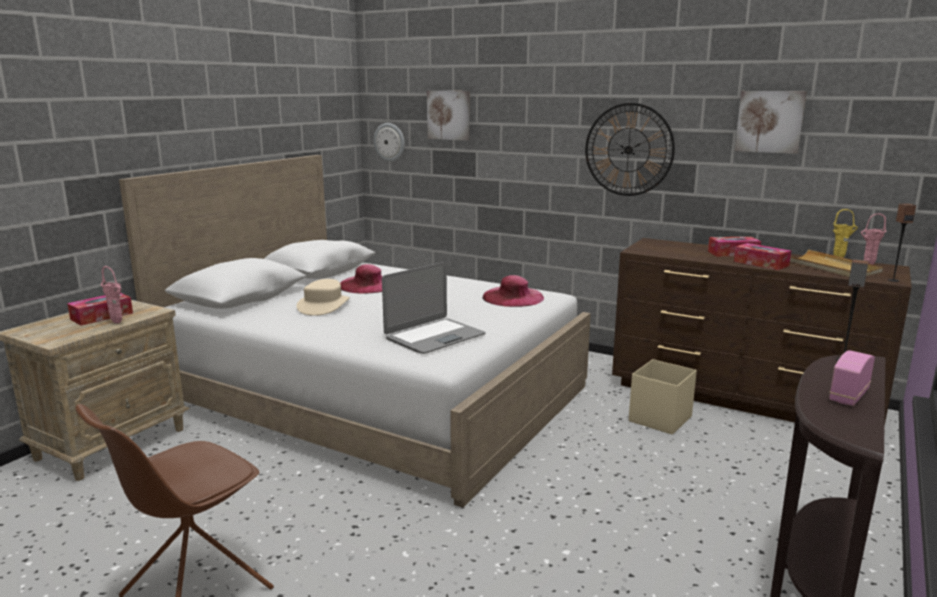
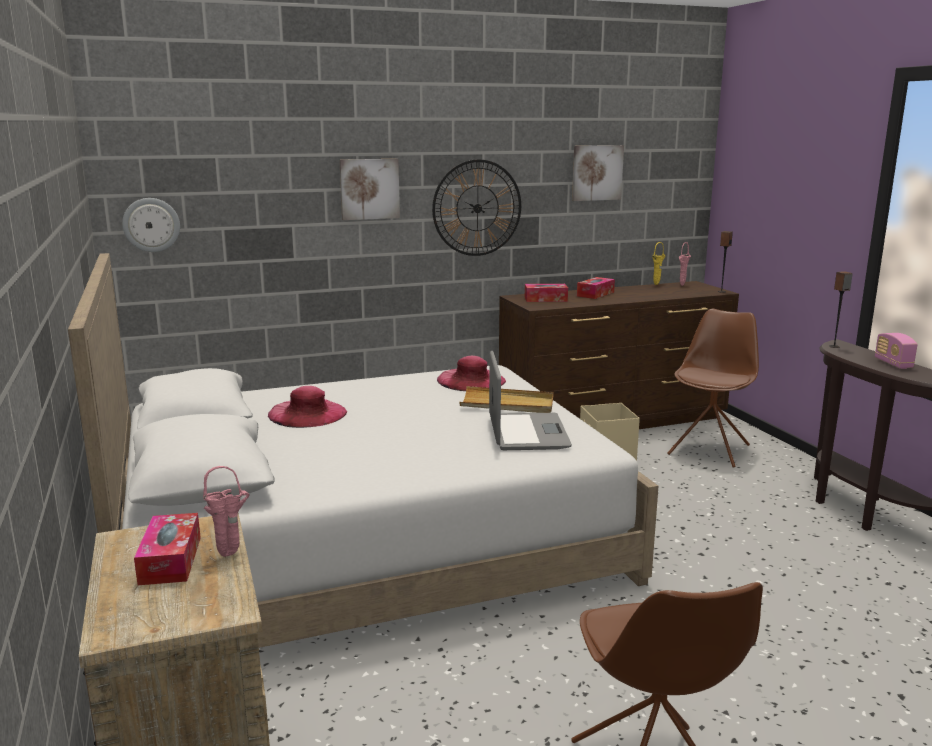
camera: 50 degrees left, 0 degrees up
beige hat [297,279,350,316] -> none
picture [427,91,470,141] -> picture moved to [339,159,400,220]
tissue box [734,243,791,270] -> tissue box moved to [525,284,568,302]
beige tray [790,249,883,277] -> beige tray moved to [459,386,553,413]
none -> brown chair [667,309,759,468]

